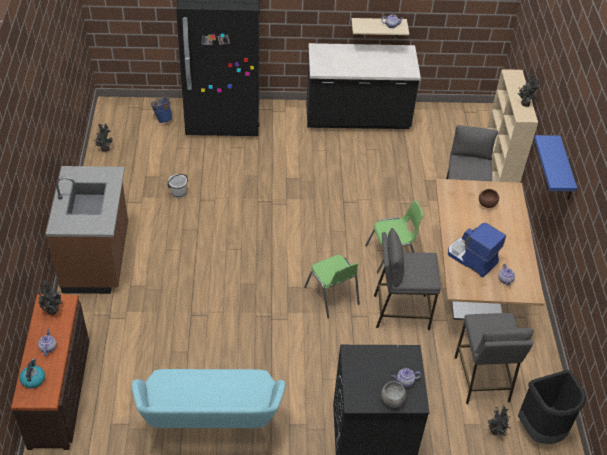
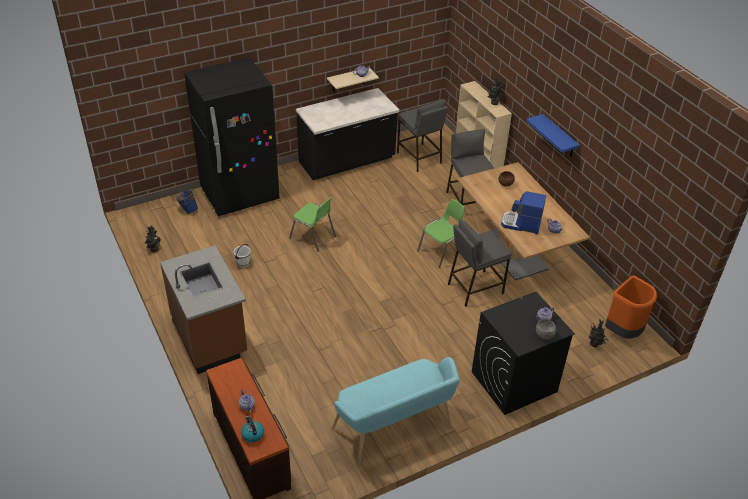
camera: 25 degrees left, 5 degrees down
potted plant [38,280,62,315] -> none
green chair [304,255,360,318] -> green chair moved to [289,198,336,252]
grey stool [455,313,534,404] -> grey stool moved to [397,99,448,172]
black trash can [518,370,586,444] -> orange trash can [605,276,657,339]

